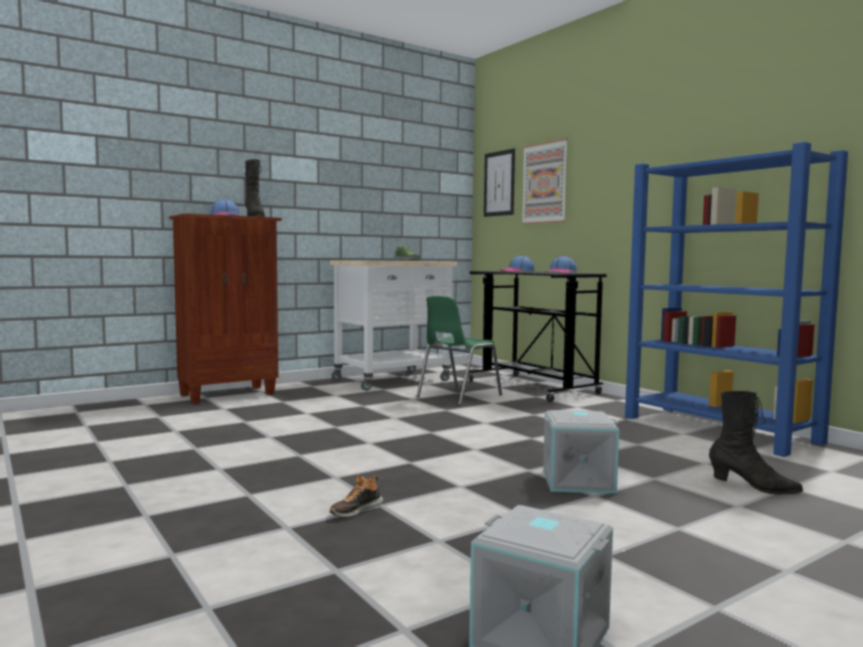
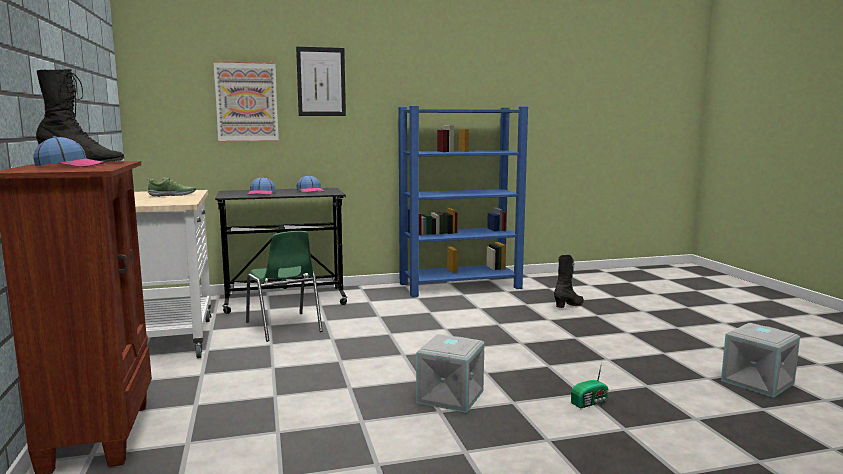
camera: 70 degrees left, 5 degrees up
shoe [329,475,383,517] -> radio [571,362,609,408]
picture [484,148,515,217] -> picture moved to [296,47,346,116]
grey storage box [543,410,619,494] -> grey storage box moved to [416,334,484,413]

